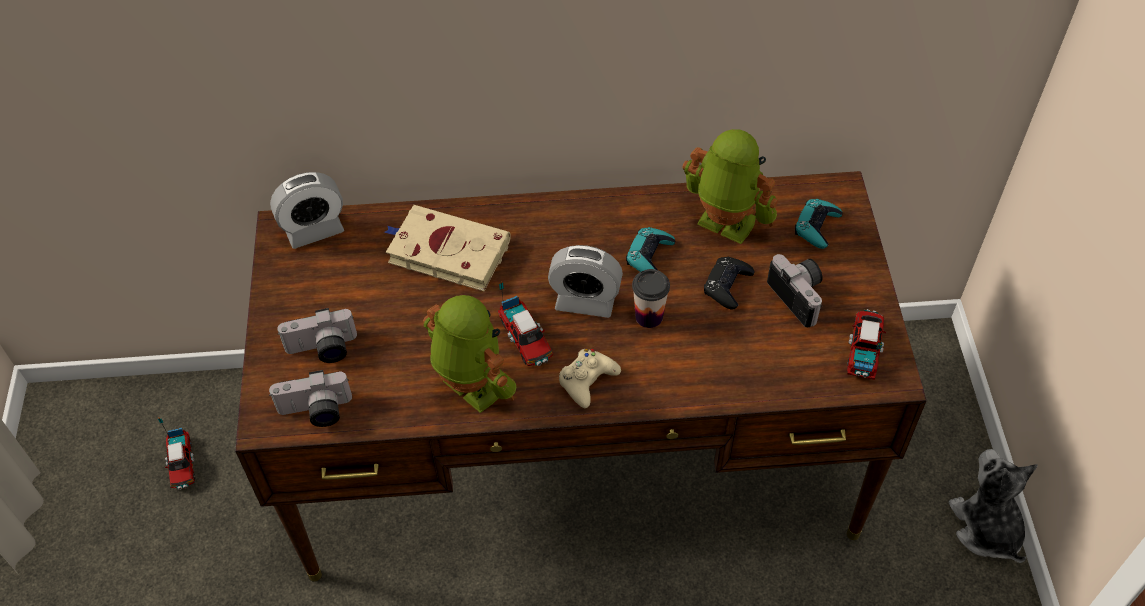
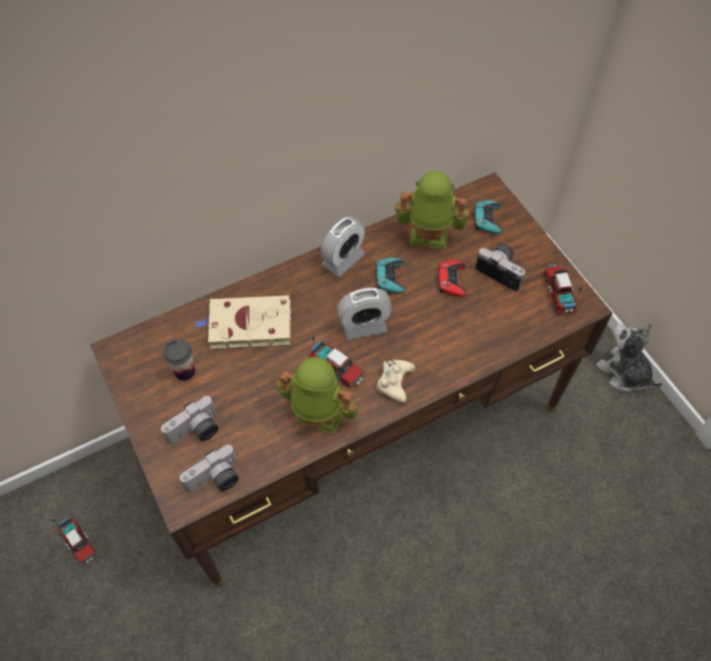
camera: 25 degrees left, 5 degrees up
alarm clock [270,172,344,249] -> alarm clock moved to [321,216,365,277]
cup [632,269,670,328] -> cup moved to [163,339,195,381]
black game controller [704,257,755,310] -> red game controller [439,260,467,297]

